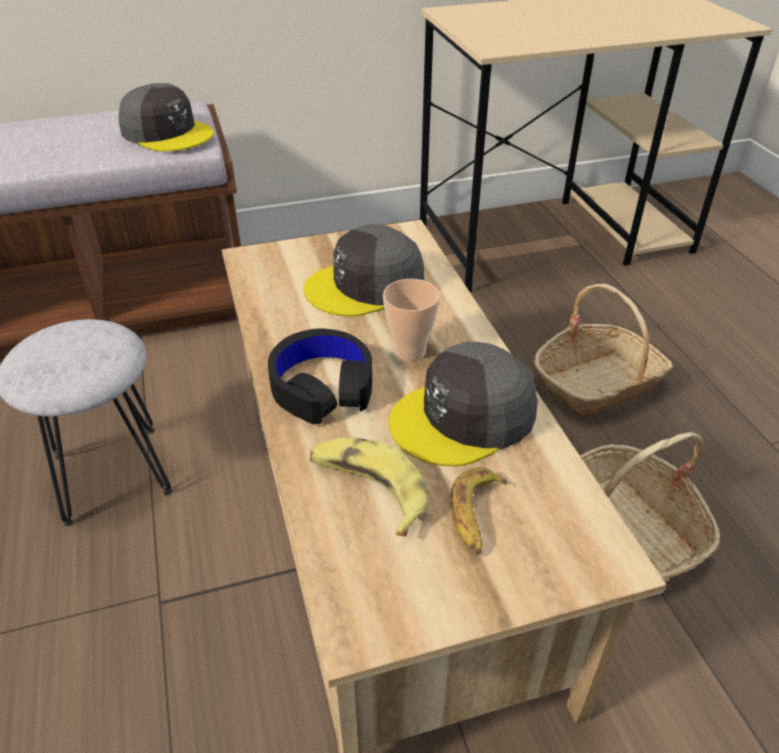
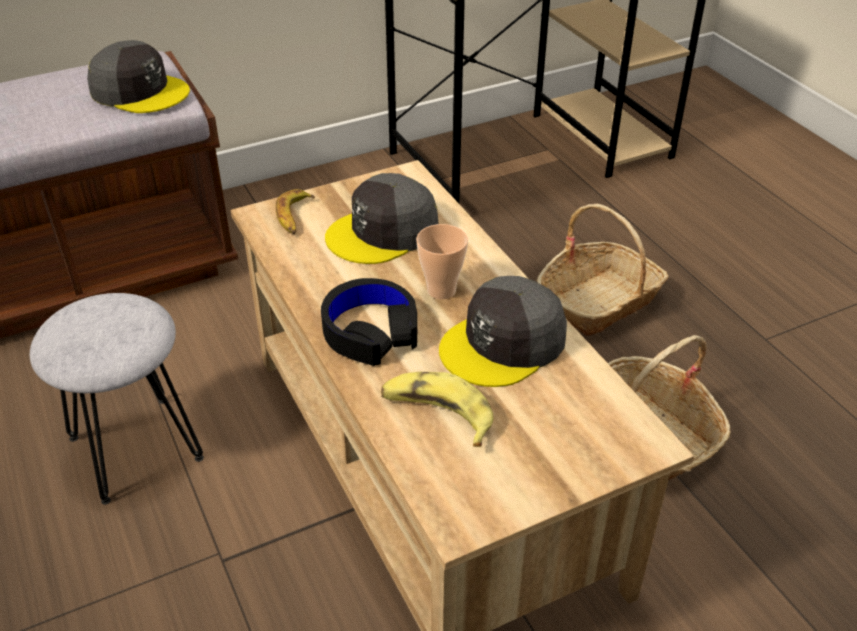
camera: 10 degrees left, 0 degrees up
banana [450,467,508,555] -> banana moved to [276,189,315,234]

